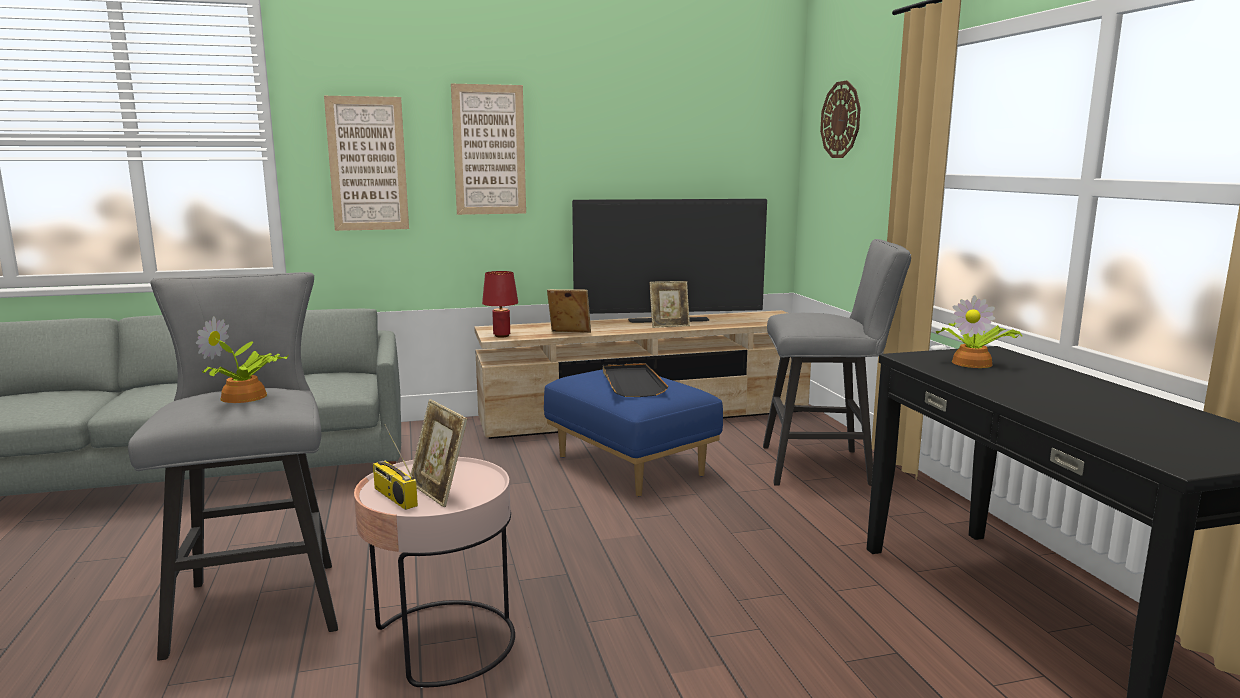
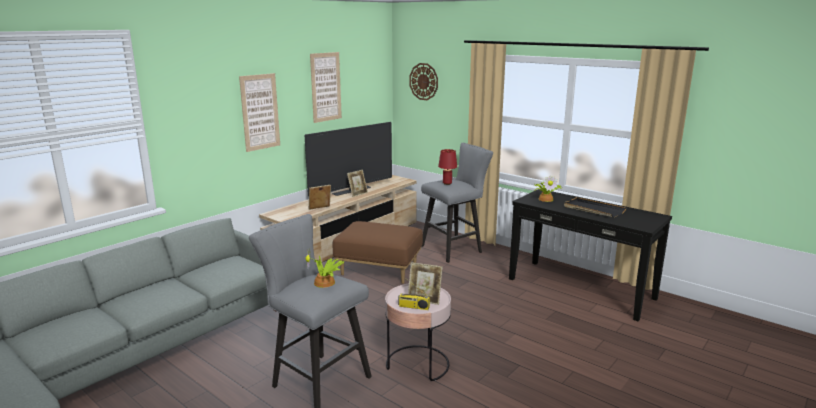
camera: 35 degrees left, 5 degrees up
picture [324,96,409,231] -> picture moved to [310,52,342,123]
red table lamp [482,271,518,338] -> red table lamp moved to [438,149,457,185]
blue ottoman [544,369,723,497] -> brown ottoman [333,221,423,284]
black tray [603,363,668,397] -> black tray moved to [564,197,626,218]

